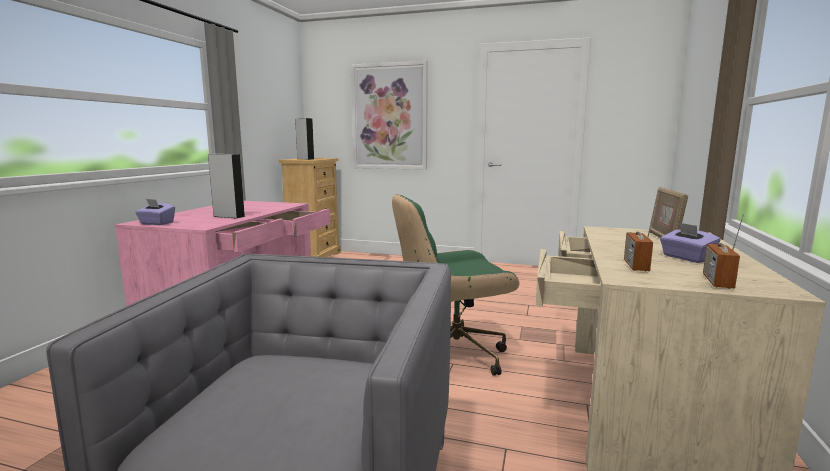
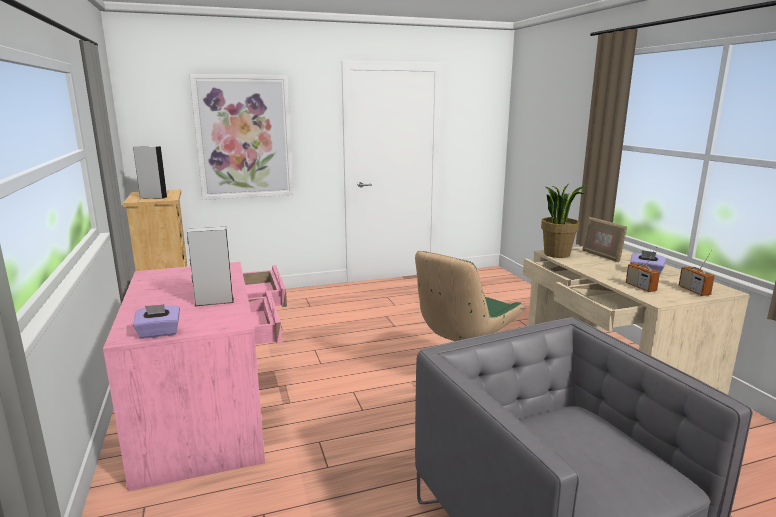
camera: 35 degrees left, 5 degrees up
none -> potted plant [541,185,587,258]

